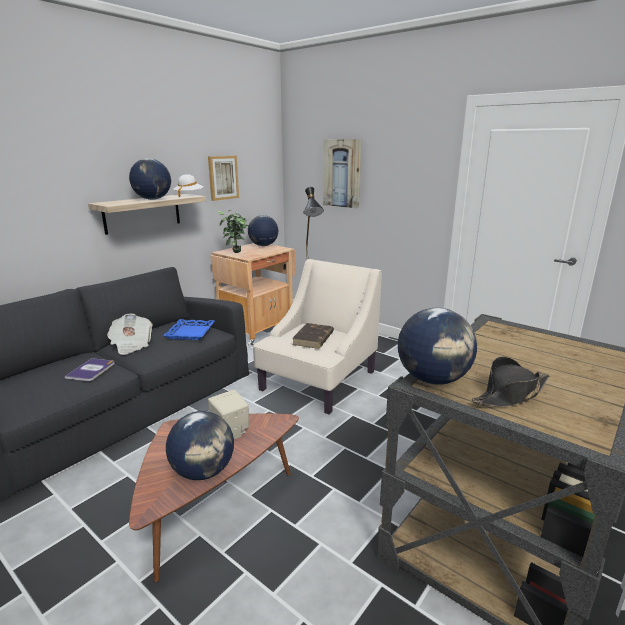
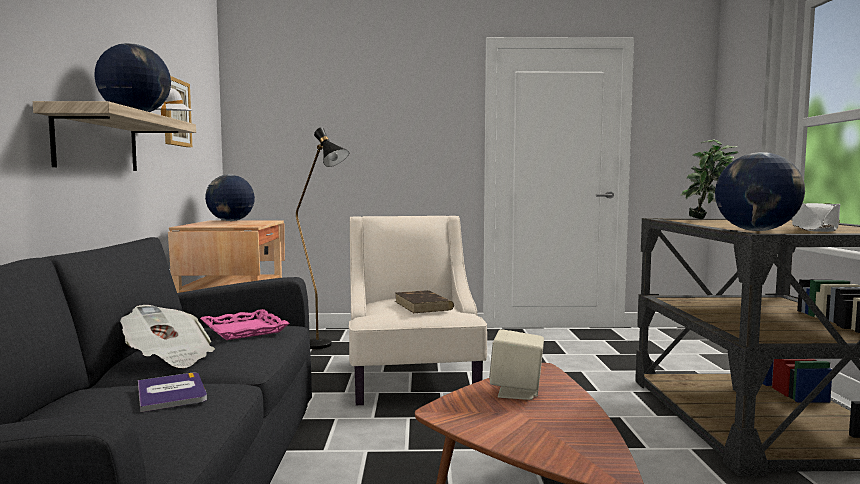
camera: 40 degrees left, 15 degrees down
blue tray [163,319,215,340] -> pink tray [200,309,290,340]
globe [166,411,234,480] -> none
potted plant [217,210,249,253] -> potted plant moved to [680,139,738,219]
picture [323,139,361,208] -> none
black hat [471,356,550,407] -> white hat [792,203,840,232]

